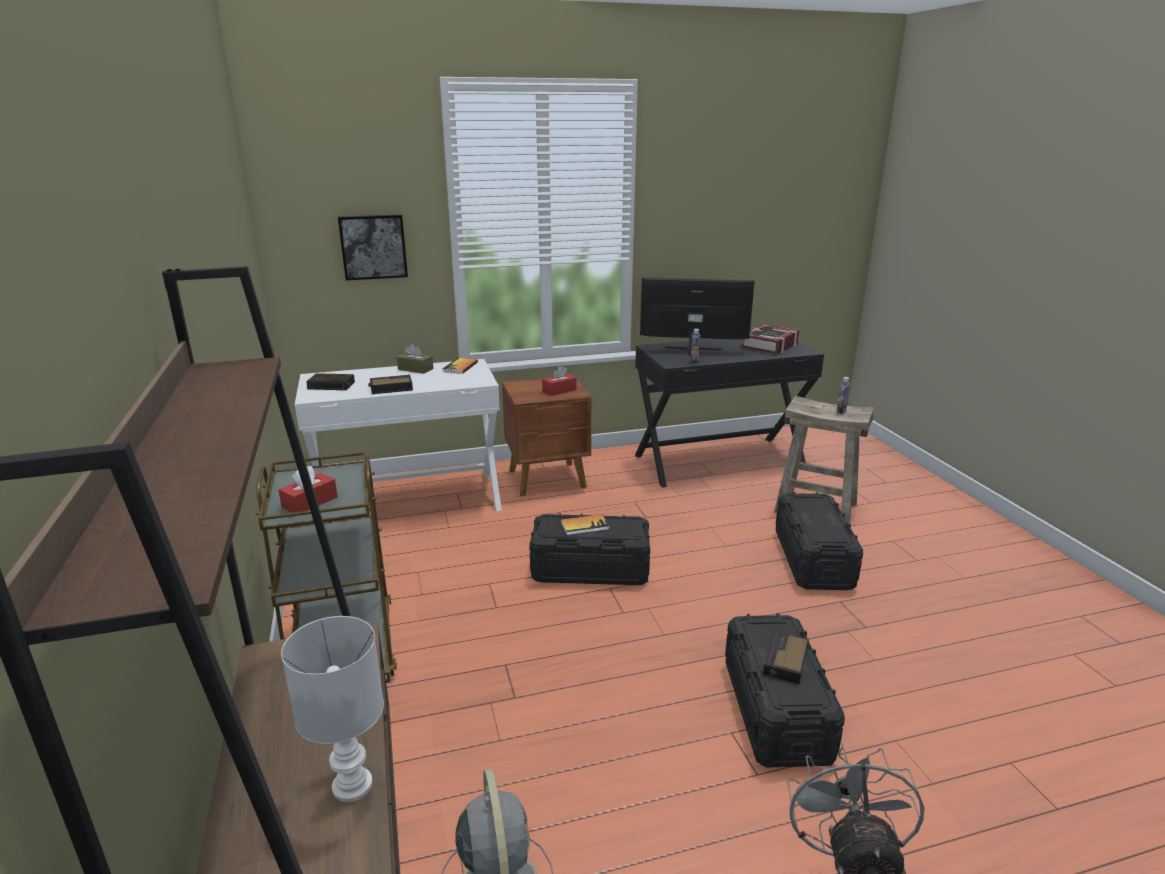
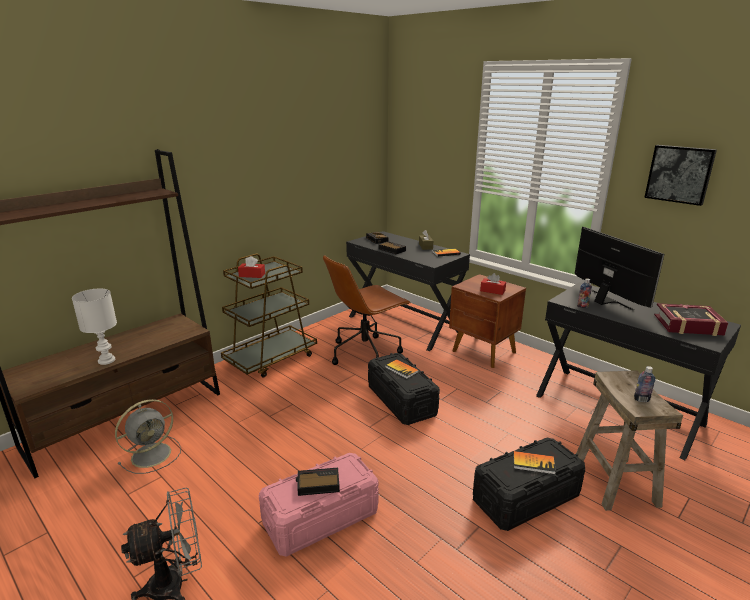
camera: 60 degrees right, 0 degrees up
white desk [295,359,502,511] -> black desk [346,231,470,351]
picture [338,214,408,280] -> picture moved to [644,145,717,206]
black storage box [725,613,845,768] -> pink storage box [259,453,378,557]
none -> brown office chair [323,255,411,365]
none -> book [513,451,556,474]

